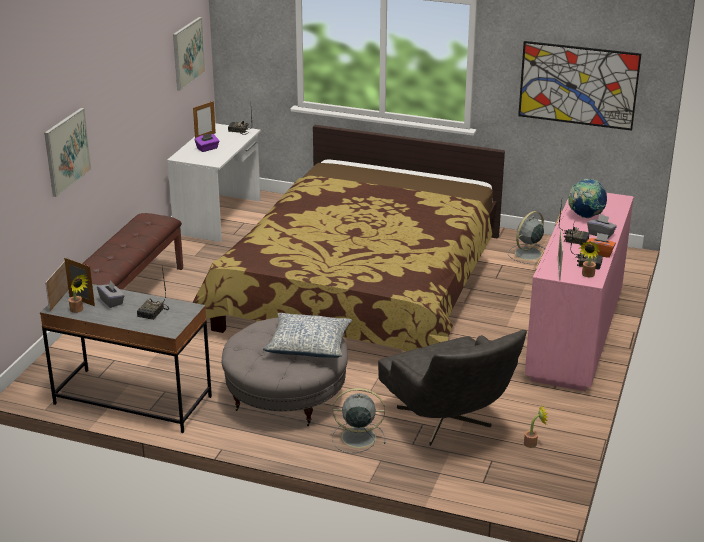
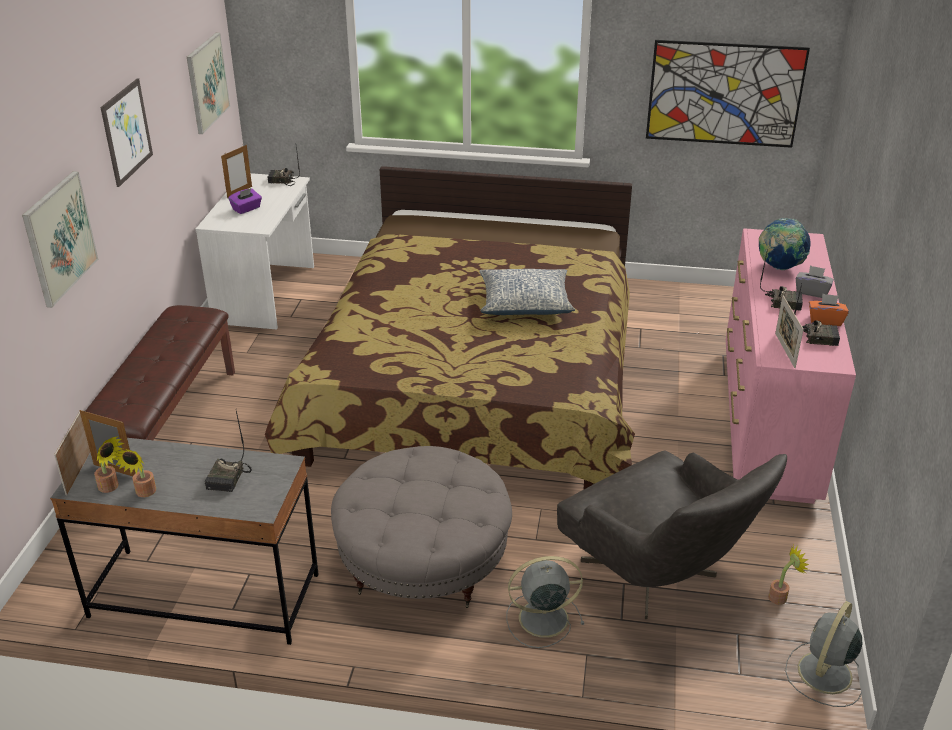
camera: 10 degrees left, 5 degrees up
grey tissue box [97,280,124,308] -> none
pillow [263,313,352,358] -> pillow moved to [479,269,575,315]
grey fan [508,211,546,264] -> grey fan moved to [785,601,862,707]
potted plant [579,241,600,277] -> potted plant moved to [112,449,156,497]
none -> picture [100,78,153,187]

